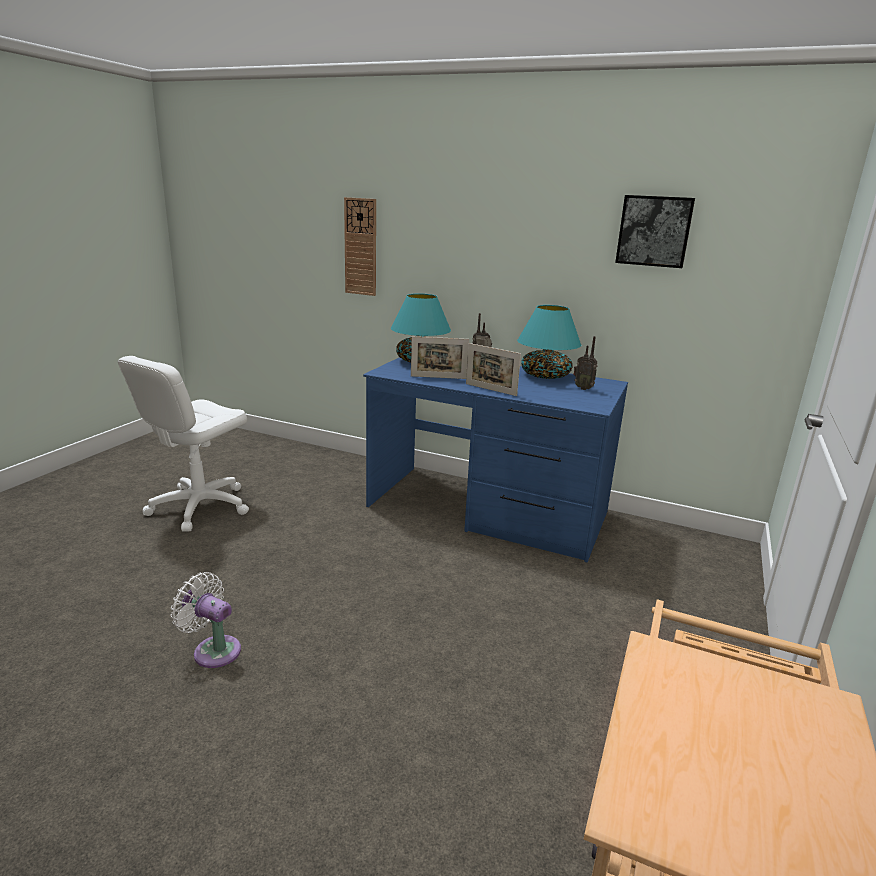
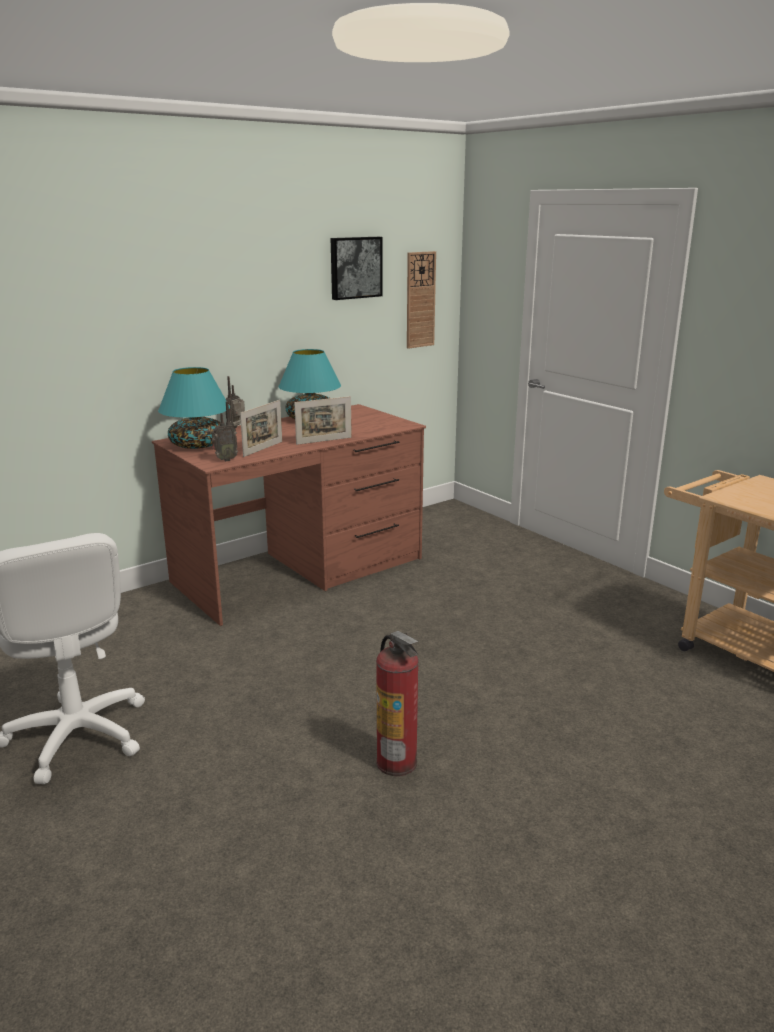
camera: 60 degrees left, 0 degrees up
white fan [171,572,241,668] -> fire extinguisher [376,631,419,776]
wall clock [344,197,376,296] -> wall clock moved to [407,251,436,349]
blue desk [363,357,628,562] -> brown desk [152,404,426,626]
radio [573,336,597,390] -> radio moved to [212,401,238,461]

